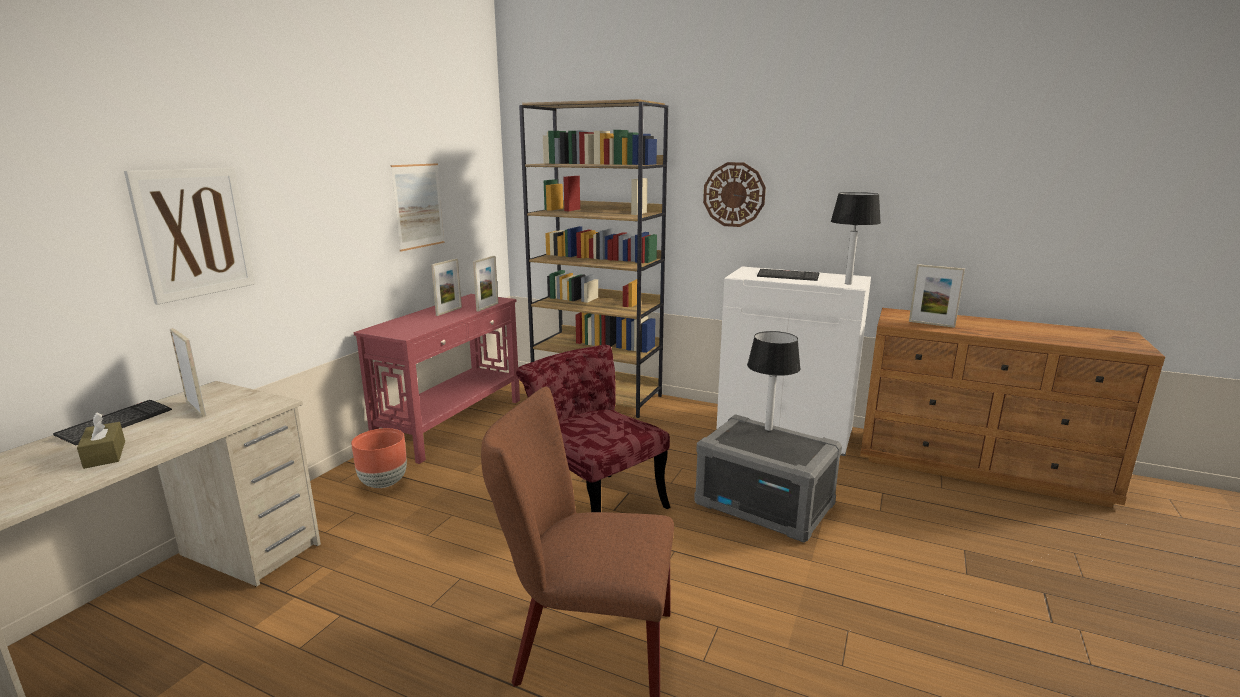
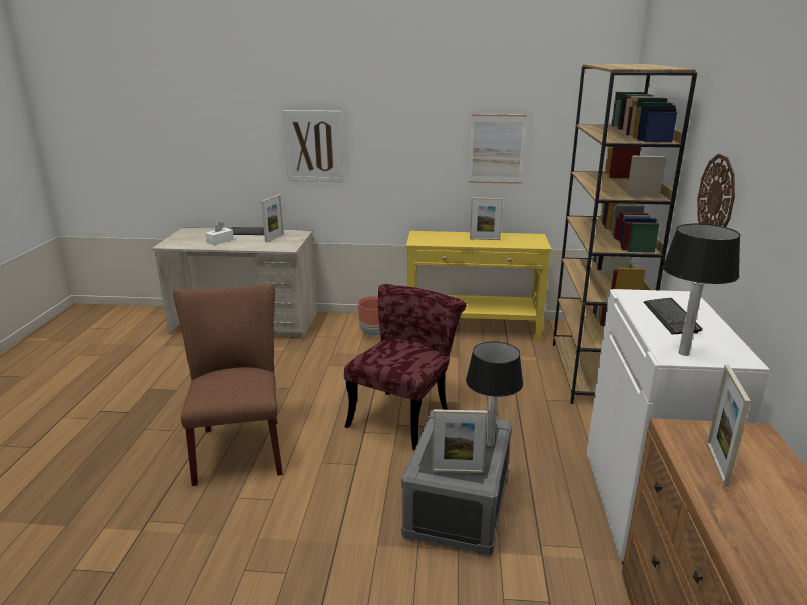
camera: 70 degrees right, 5 degrees up
brown tissue box [77,413,125,469] -> white tissue box [205,222,234,245]
red console table [354,294,520,464] -> yellow console table [406,231,552,341]
picture frame [473,256,498,312] -> picture frame moved to [433,409,487,473]

